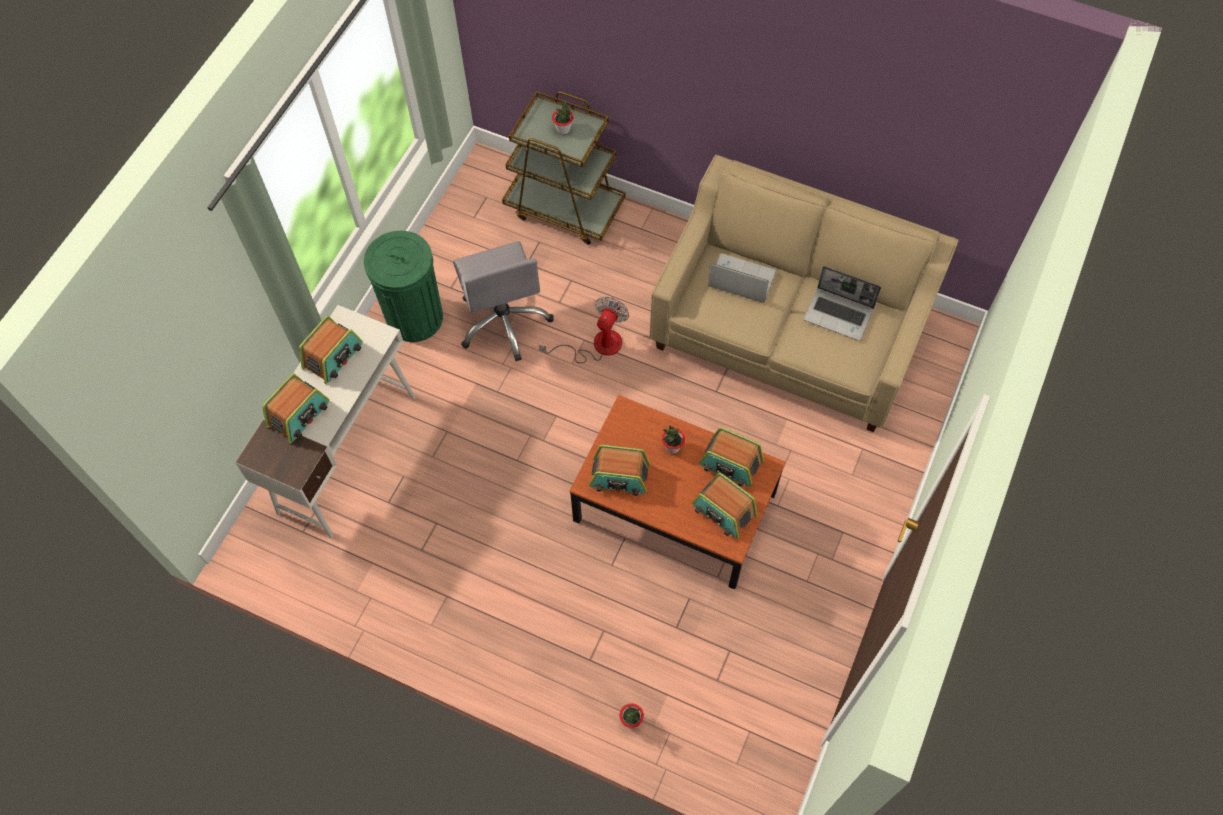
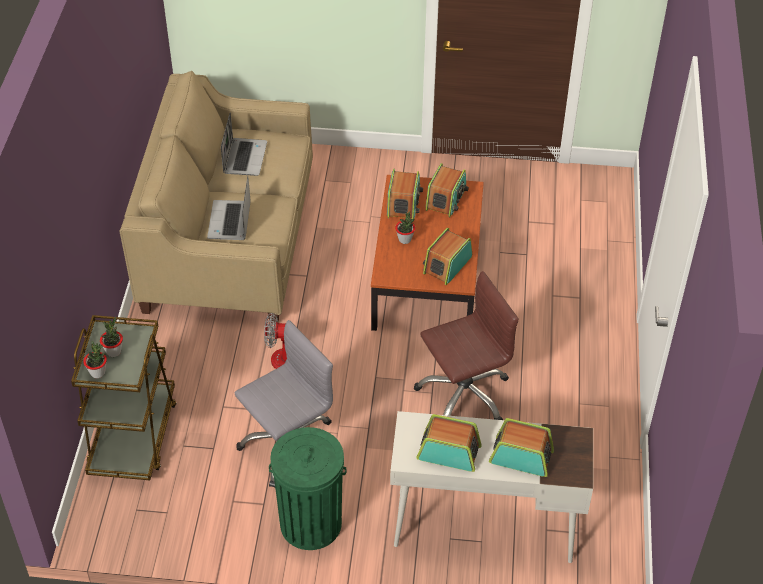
camera: 110 degrees left, 15 degrees down
radio [589,445,650,496] -> radio turned 135 degrees counterclockwise [423,228,472,285]
potted plant [620,703,644,728] -> potted plant moved to [83,341,107,378]
none -> brown office chair [414,271,519,420]

